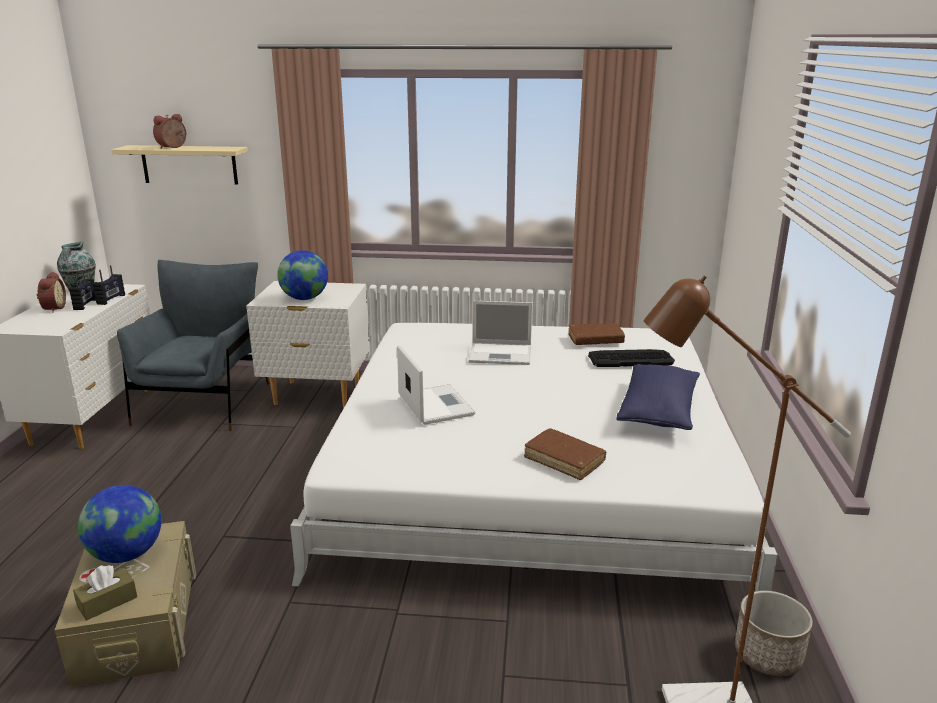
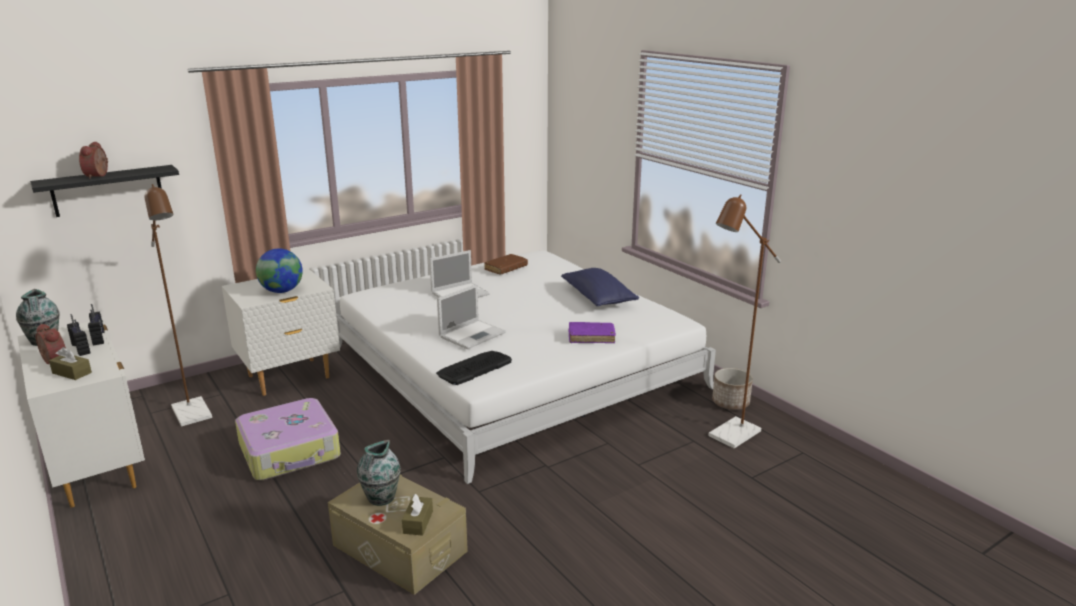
camera: 40 degrees left, 0 degrees up
globe [78,485,162,563] -> vase [357,440,401,506]
beige shelf [111,145,248,185] -> black shelf [30,165,179,217]
grey armchair [117,260,269,431] -> brown floor lamp [144,184,212,427]
laptop [397,345,475,425] -> laptop turned 105 degrees clockwise [437,284,506,349]
brown book [524,428,606,480] -> purple book [569,322,616,343]
keyboard [588,349,675,367] -> keyboard moved to [436,351,512,385]
none -> brown tissue box [49,347,92,380]
none -> suitcase [235,398,341,480]

